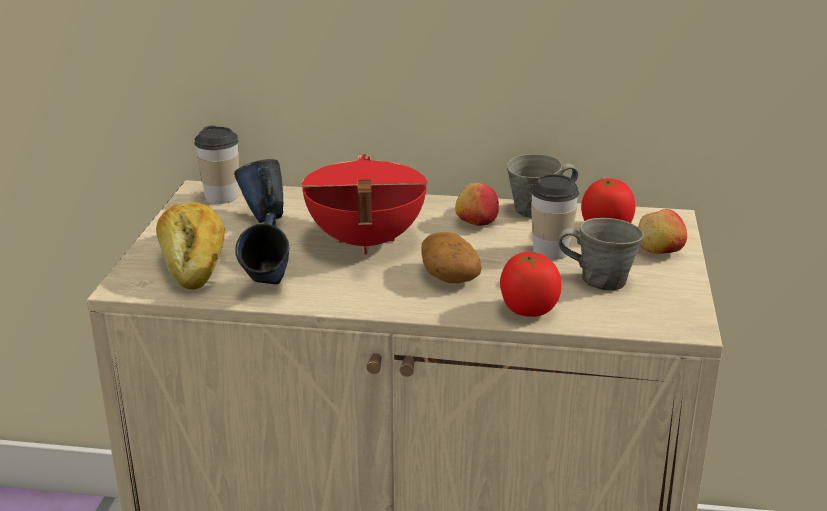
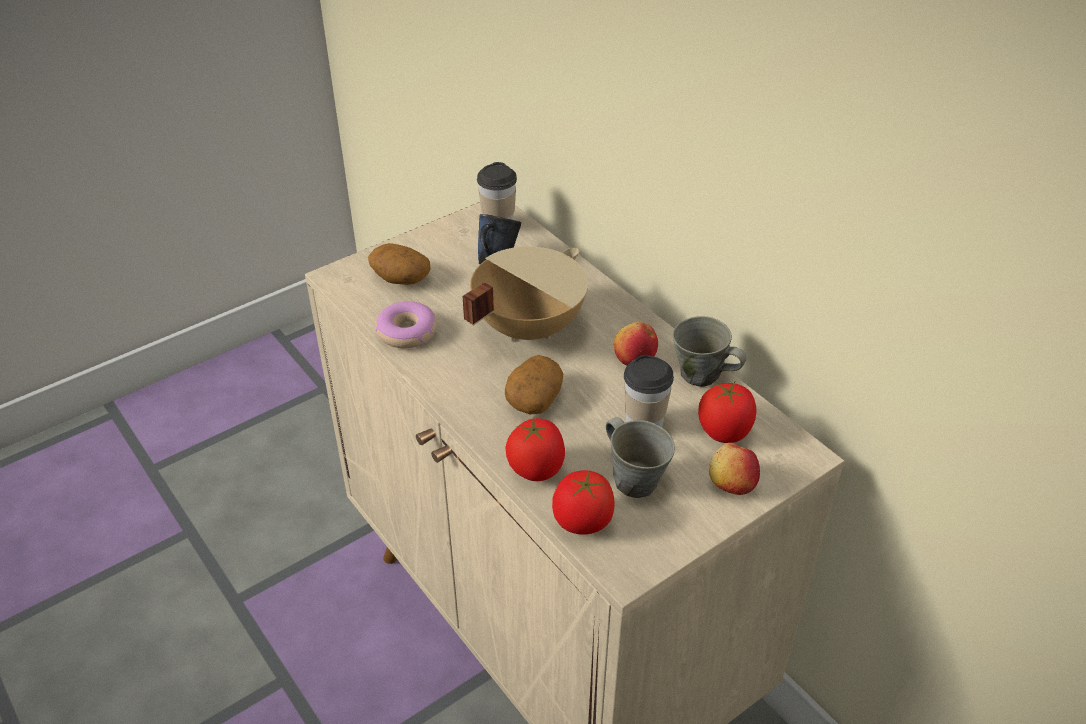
camera: 45 degrees right, 15 degrees up
bread [156,202,225,290] -> potato [368,243,431,285]
blue mug [235,213,289,284] -> donut [375,301,437,348]
red cooking pot [301,154,428,254] -> beige cooking pot [463,246,588,341]
none -> tomato [552,470,615,535]

